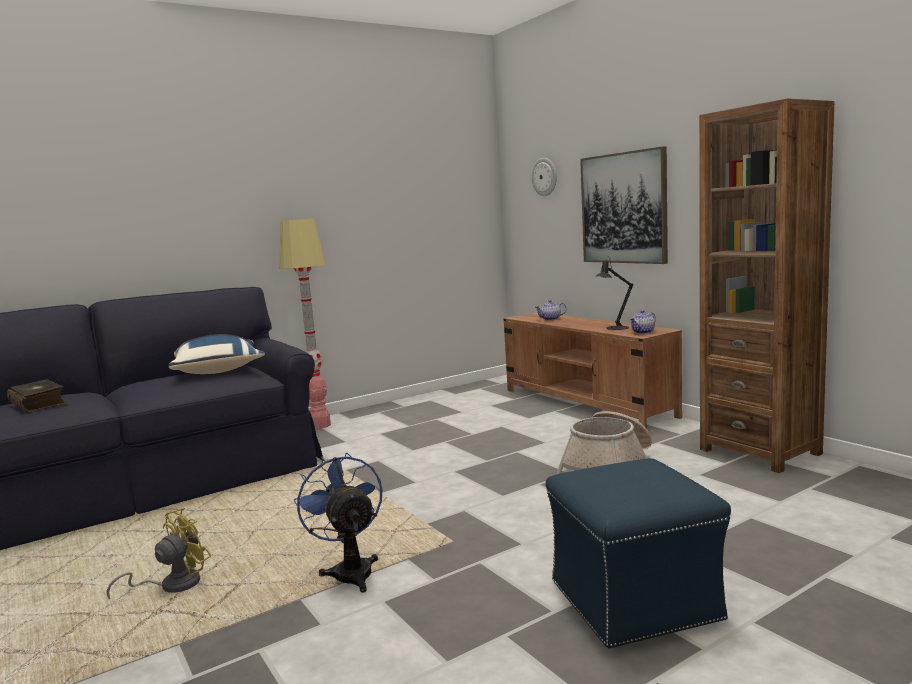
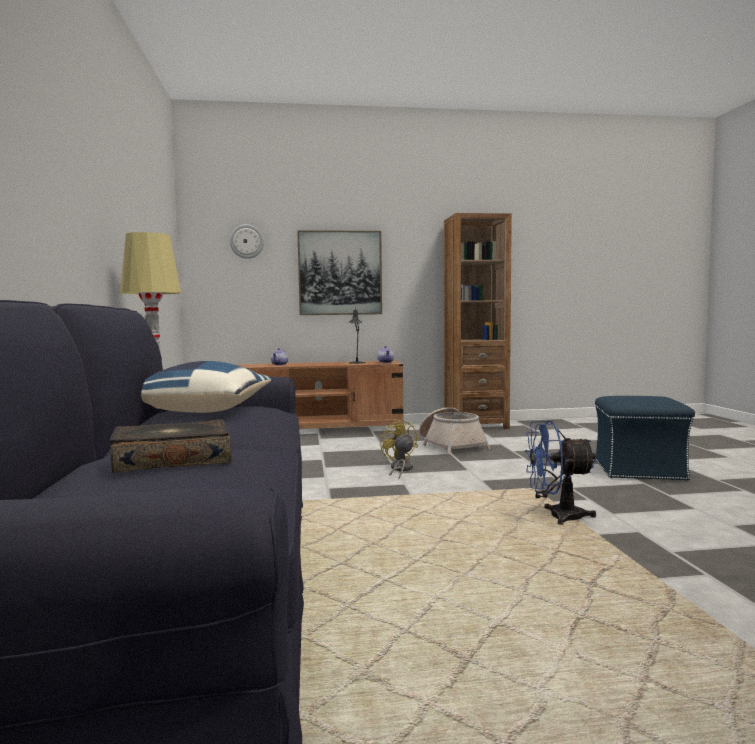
camera: 65 degrees left, 5 degrees down
yellow fan [106,508,211,599] -> yellow fan moved to [380,419,418,479]

